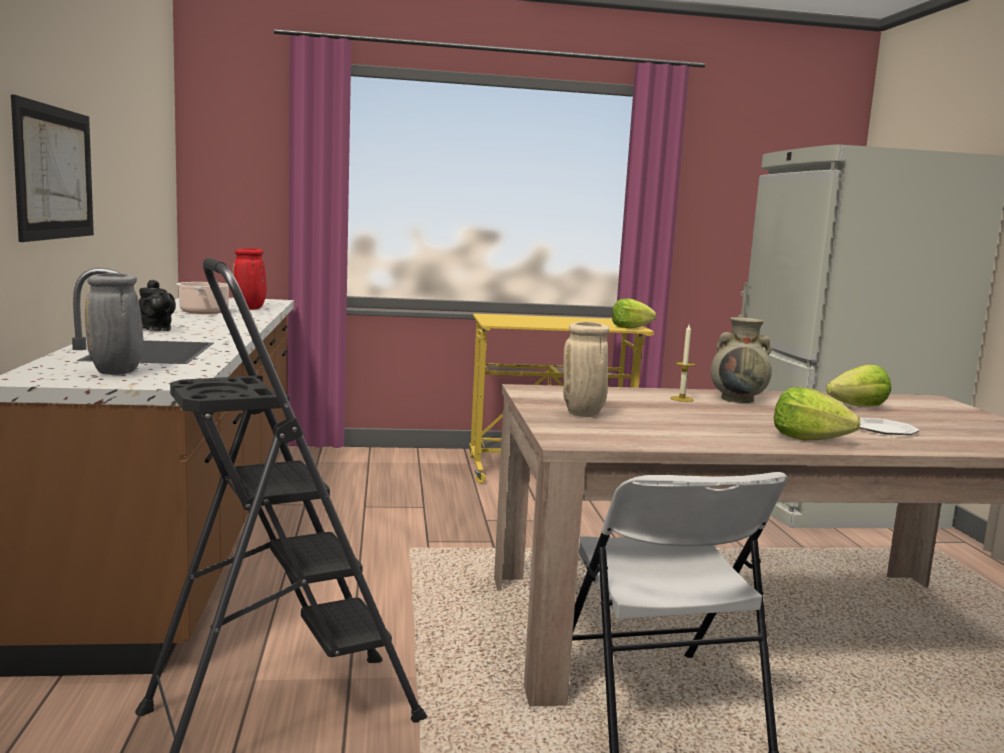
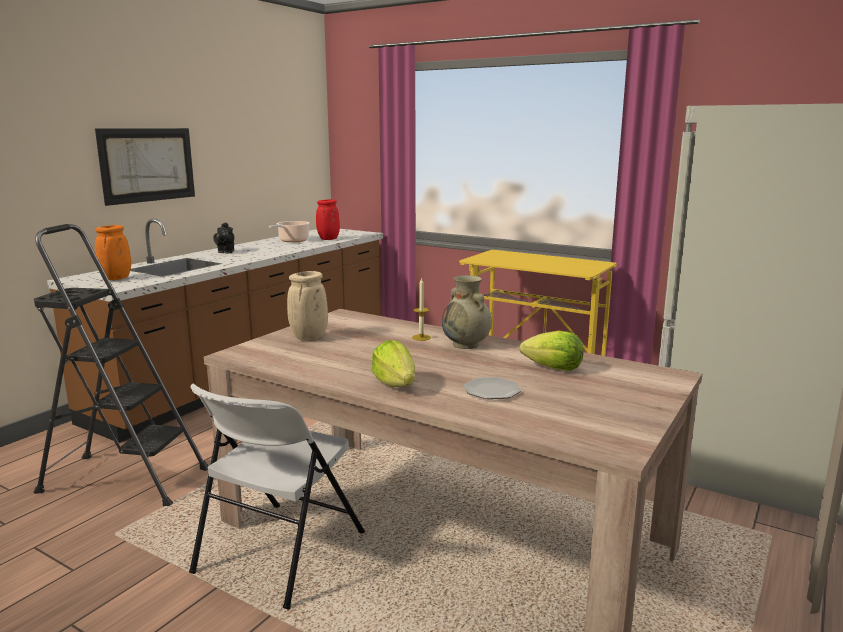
camera: 40 degrees right, 5 degrees up
grey vase [85,273,144,375] -> orange vase [95,225,131,280]
lettuce [612,299,656,329] -> none

